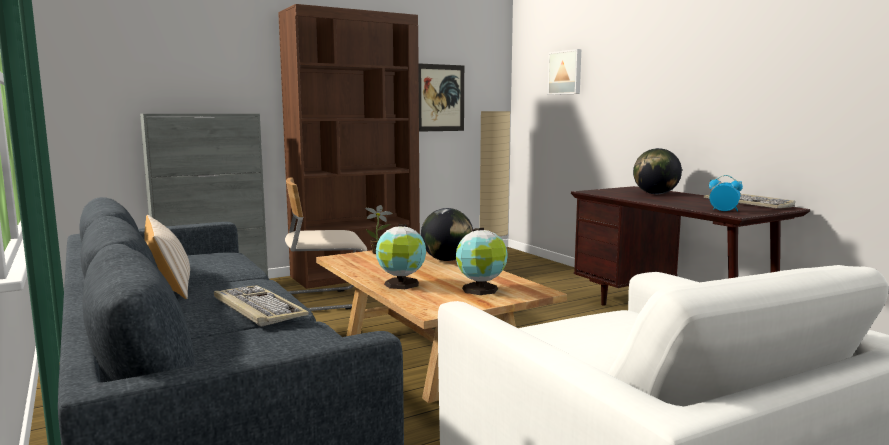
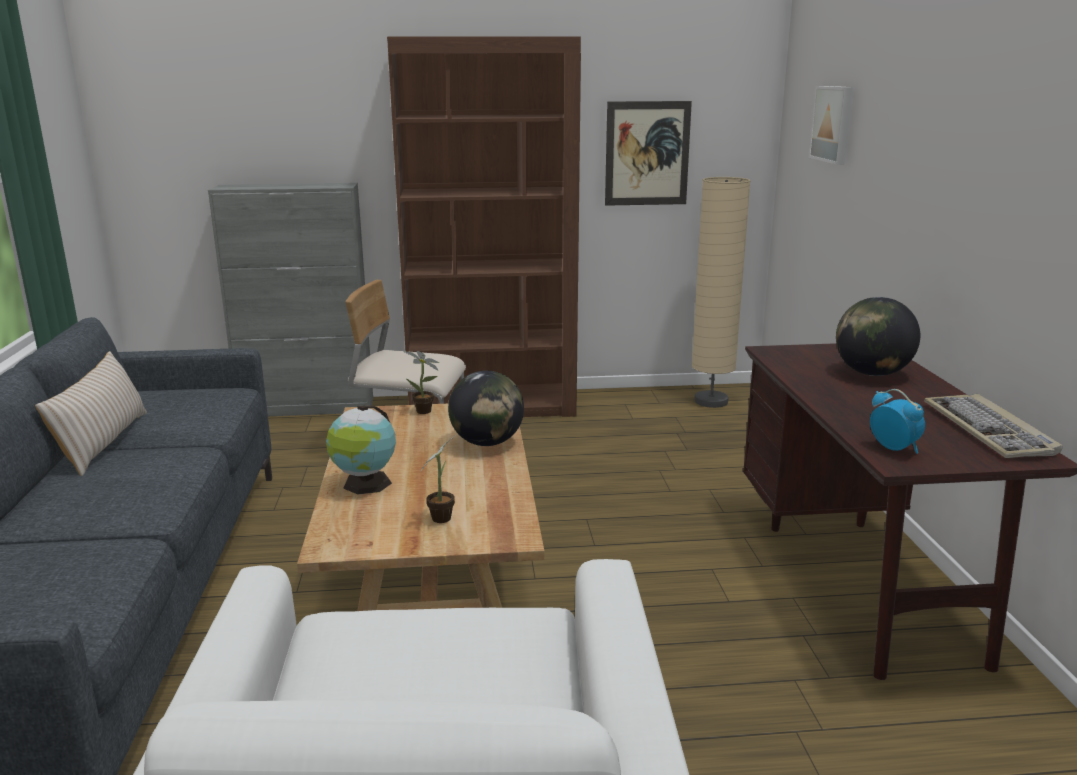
camera: 25 degrees right, 10 degrees up
keyboard [214,285,309,327] -> none
globe [456,228,508,295] -> potted plant [421,435,456,523]

